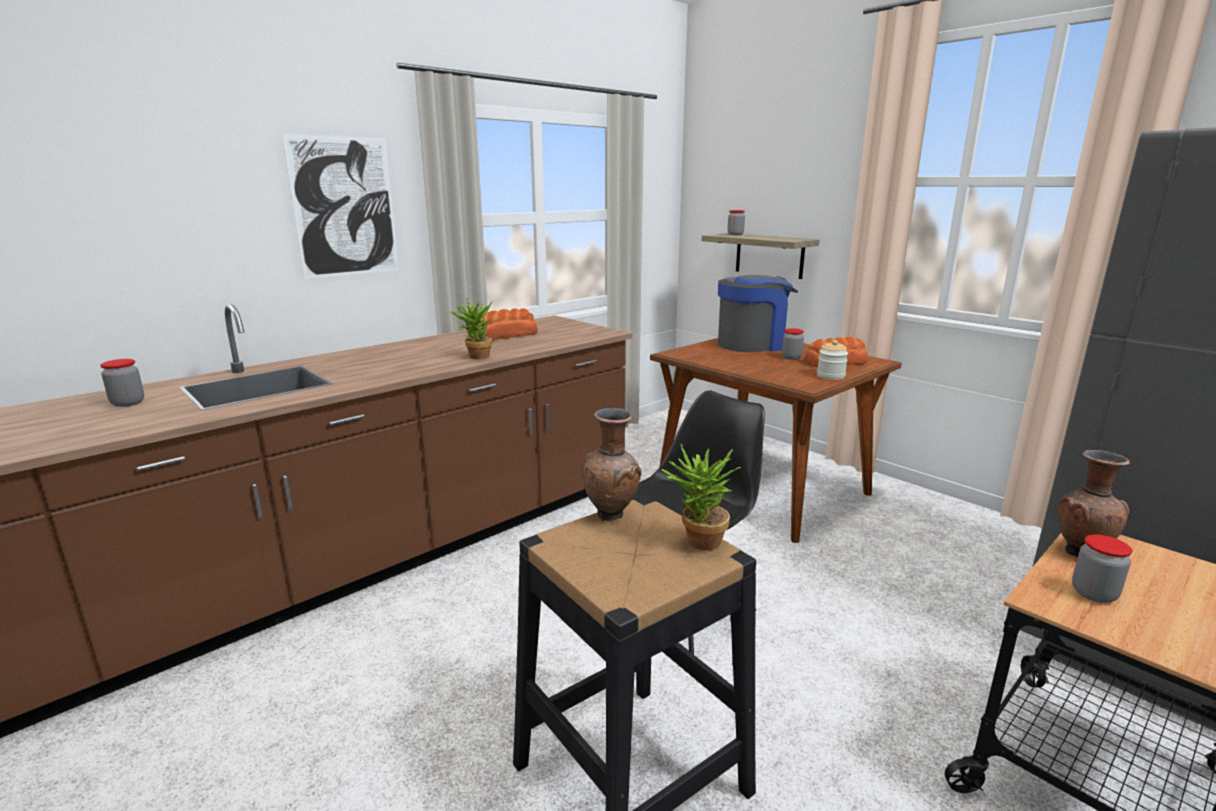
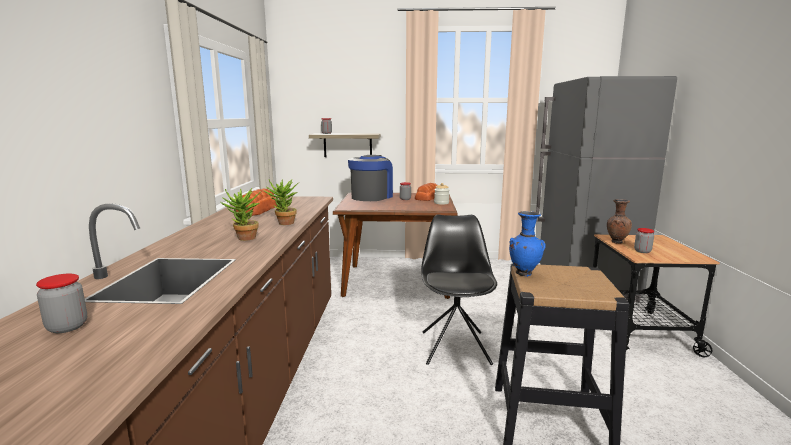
camera: 45 degrees left, 5 degrees down
picture [282,134,399,279] -> none
brown vase [583,408,641,521] -> blue vase [509,211,546,277]
potted plant [662,444,741,550] -> potted plant moved to [220,188,261,241]

